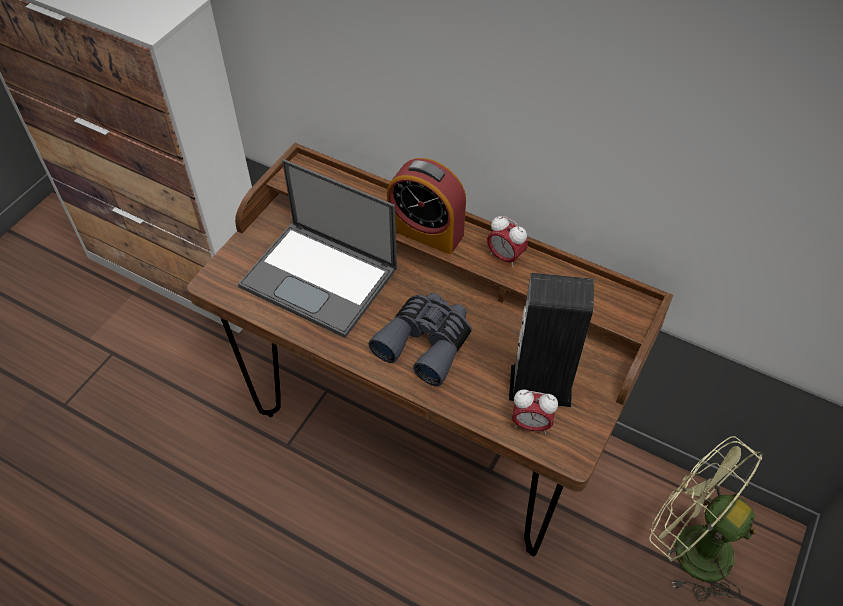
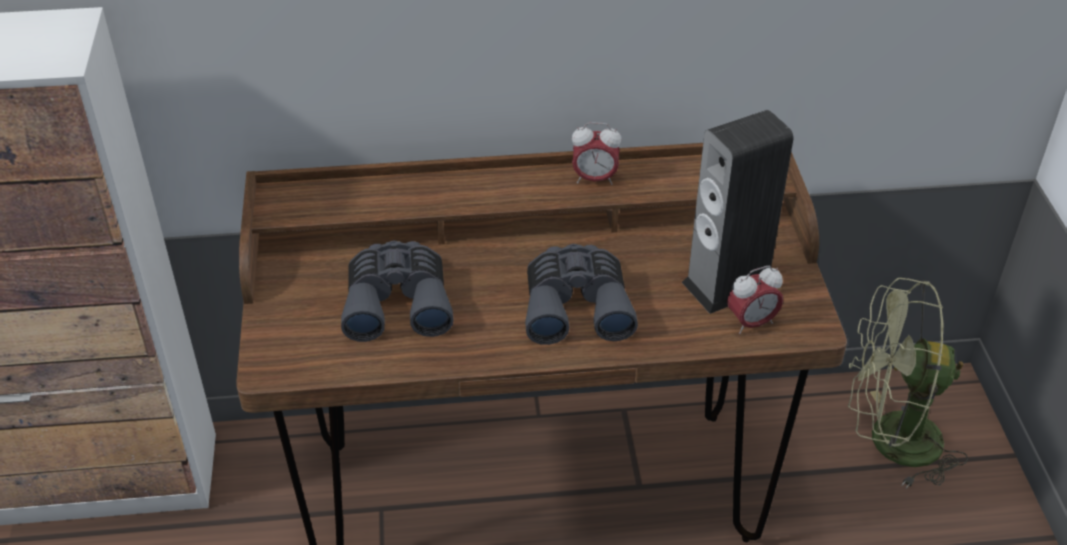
camera: 35 degrees left, 10 degrees down
laptop [238,159,397,338] -> grey binoculars [341,241,454,342]
alarm clock [387,158,466,254] -> none

